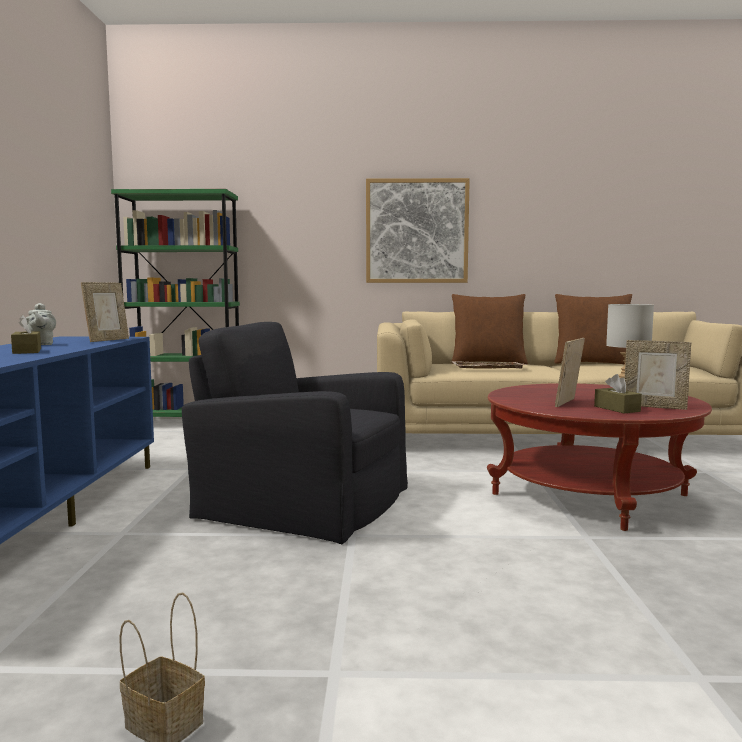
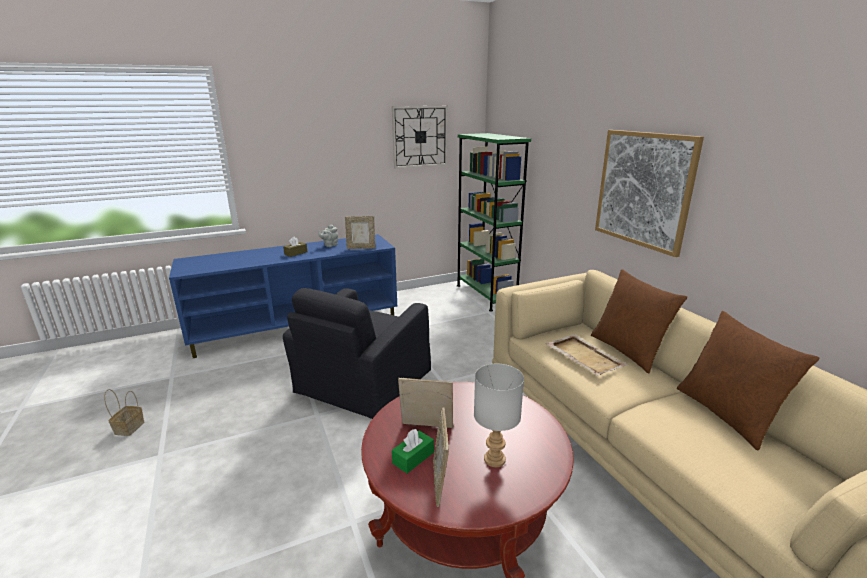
camera: 65 degrees right, 15 degrees up
black armchair [182,322,408,544] -> black armchair turned 150 degrees counterclockwise [283,288,431,419]
brown tissue box [594,374,642,413] -> green tissue box [392,429,434,473]
none -> wall clock [392,106,448,169]

